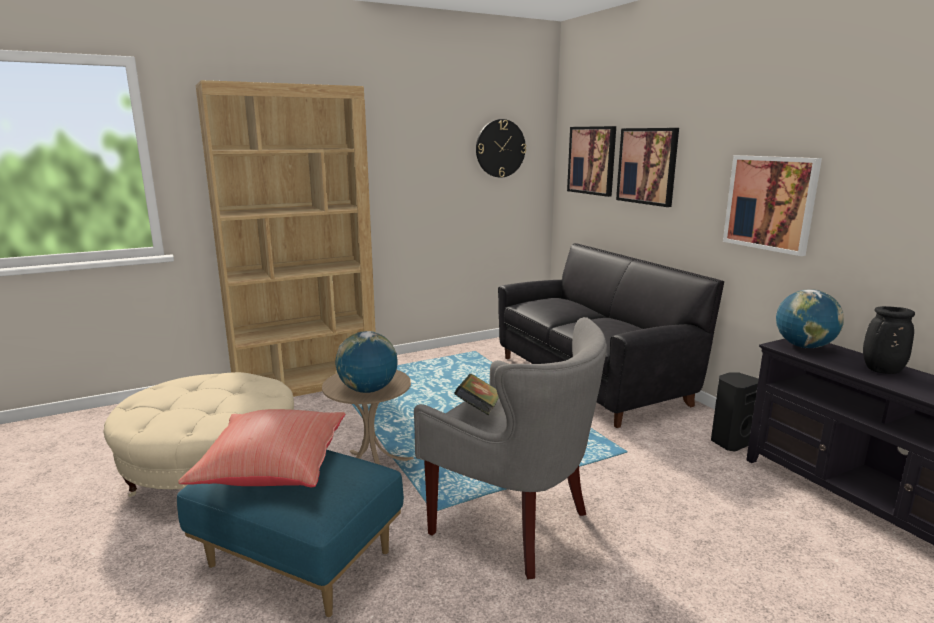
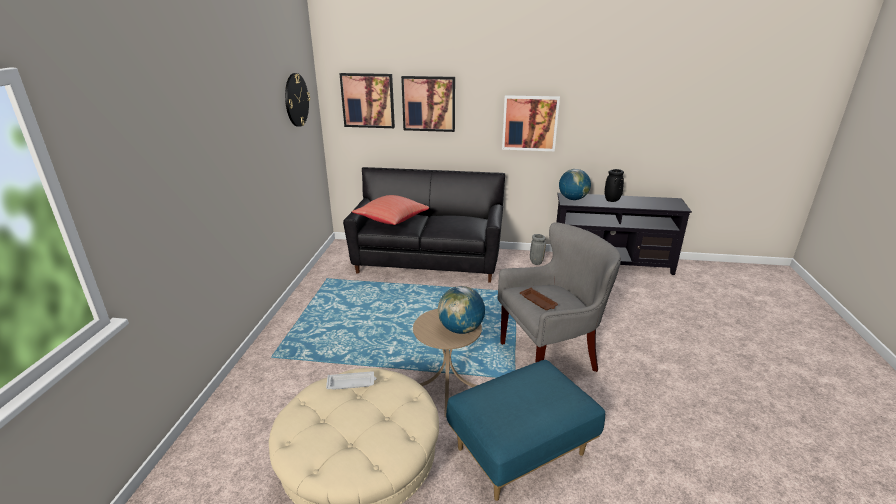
camera: 55 degrees left, 10 degrees up
red pillow [178,409,345,487] -> red pillow moved to [352,195,429,225]
brown bookcase [196,80,376,397] -> none
book [454,374,499,415] -> brown tray [520,288,558,310]
black speaker [711,372,759,452] -> grey vase [530,234,546,265]
none -> white tray [326,371,376,390]

